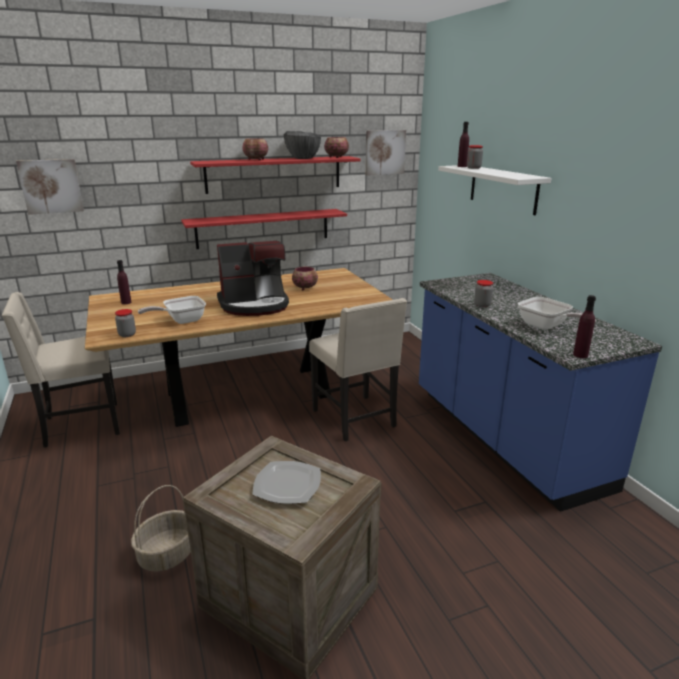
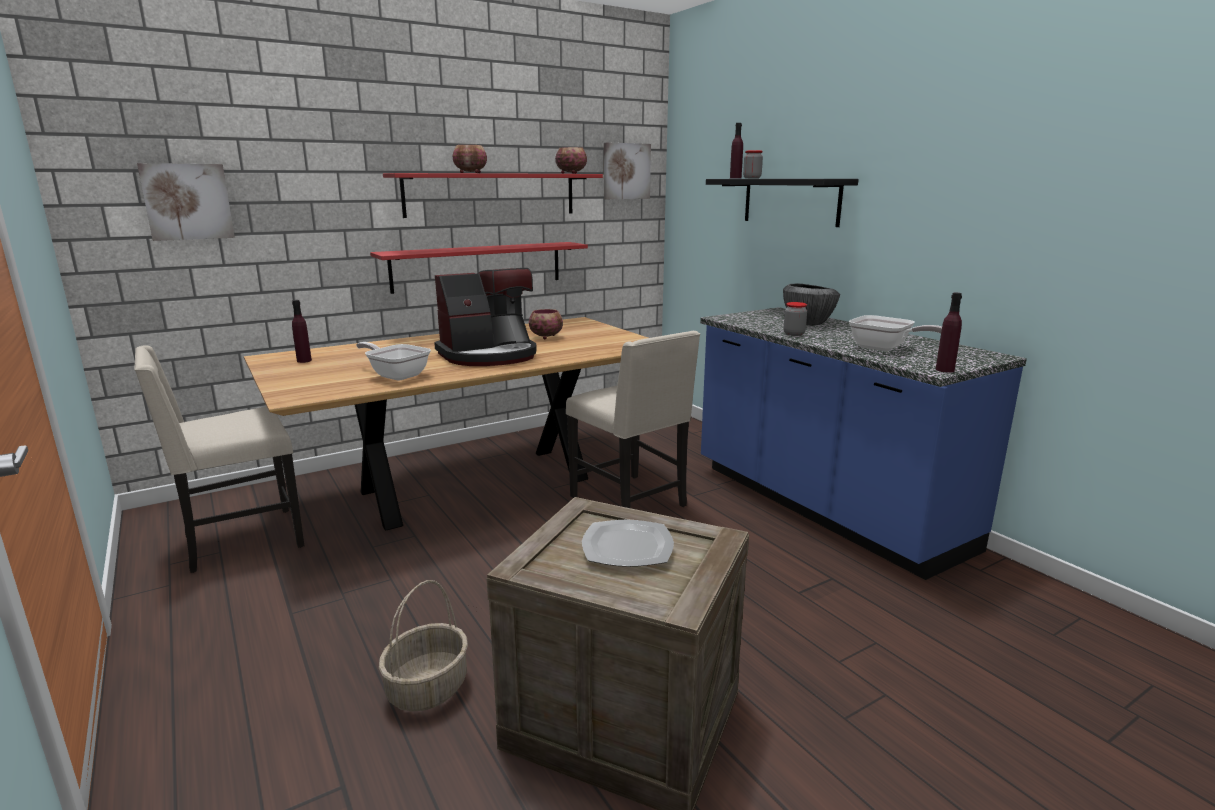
camera: 10 degrees left, 5 degrees down
jar [115,309,136,337] -> none
frying pan [138,296,206,324] -> frying pan turned 75 degrees clockwise [356,342,431,380]
bowl [284,131,321,159] -> bowl moved to [783,283,840,325]
white shelf [438,165,551,215] -> black shelf [706,179,859,227]

